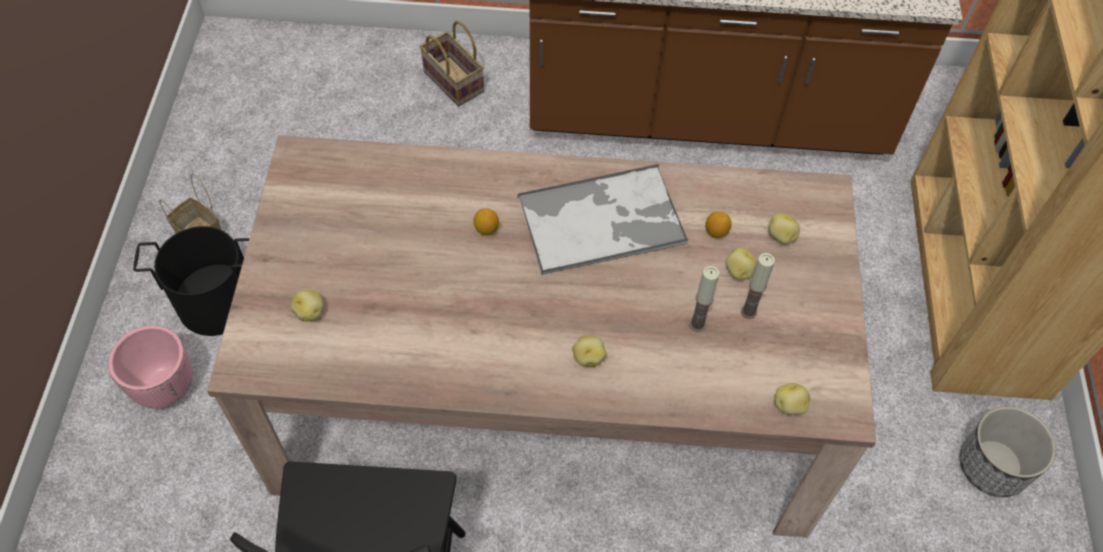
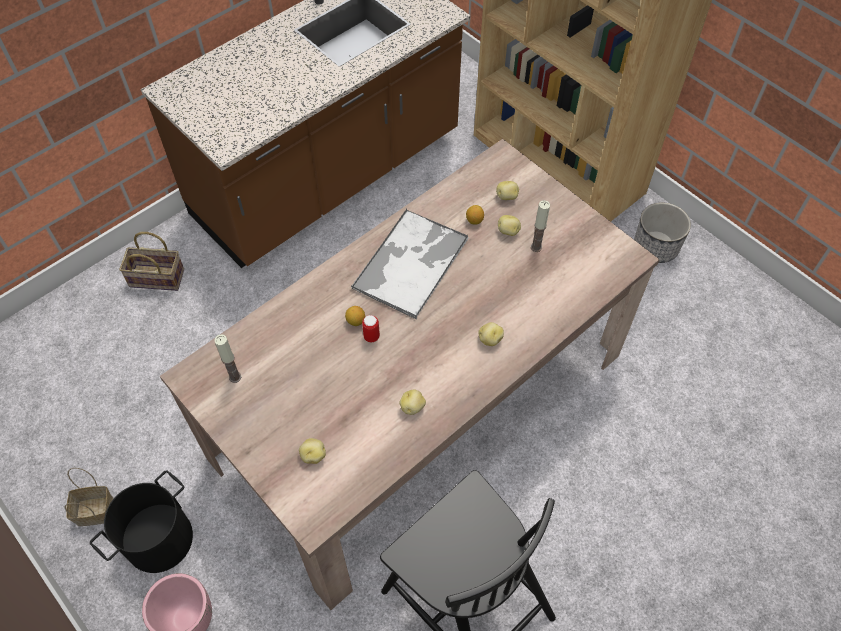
camera: 45 degrees left, 0 degrees up
candle [689,266,720,332] -> candle moved to [214,334,242,383]
potato [774,383,810,414] -> potato moved to [399,390,426,415]
none -> can [362,315,380,342]

